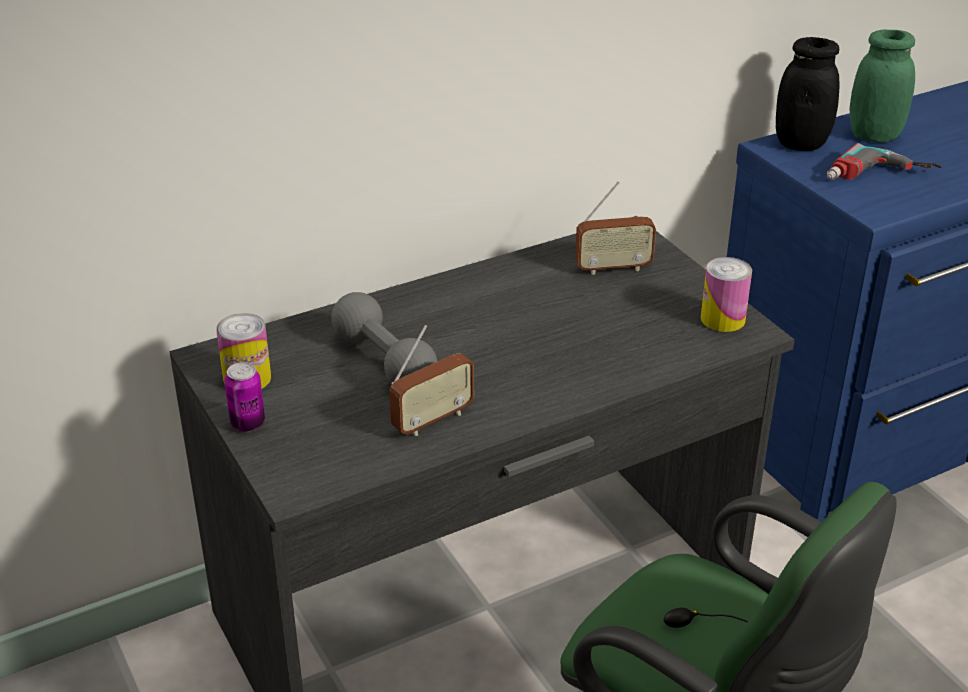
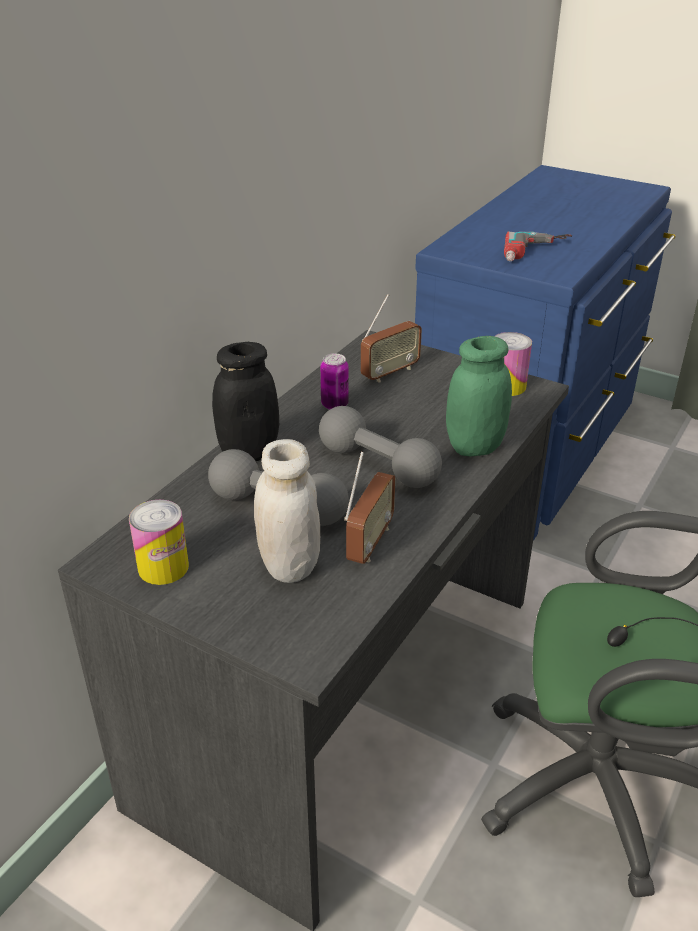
camera: 30 degrees left, 0 degrees up
can [224,362,265,432] -> can moved to [320,353,349,410]
black jar [776,37,839,151] -> black jar moved to [212,342,279,461]
green jar [849,30,915,143] -> green jar moved to [446,336,512,457]
none -> white jar [254,439,320,583]
none -> grey dumbbell [319,406,442,488]

